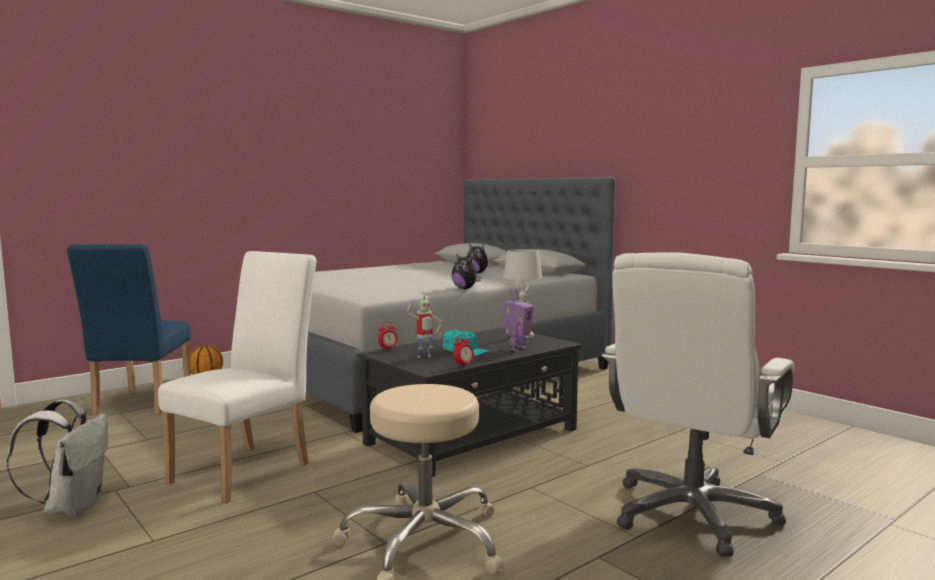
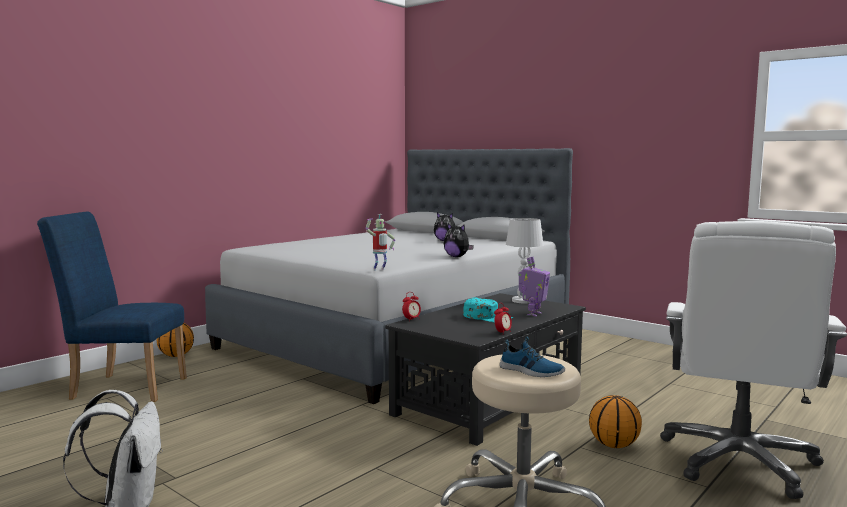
camera: 10 degrees left, 0 degrees up
blue chair [67,244,191,414] -> blue chair turned 105 degrees clockwise [37,212,187,402]
white chair [158,251,317,503] -> none
toy robot [407,295,443,358] -> toy robot moved to [365,214,395,271]
none -> shoe [500,337,565,377]
none -> basketball [589,395,642,448]

